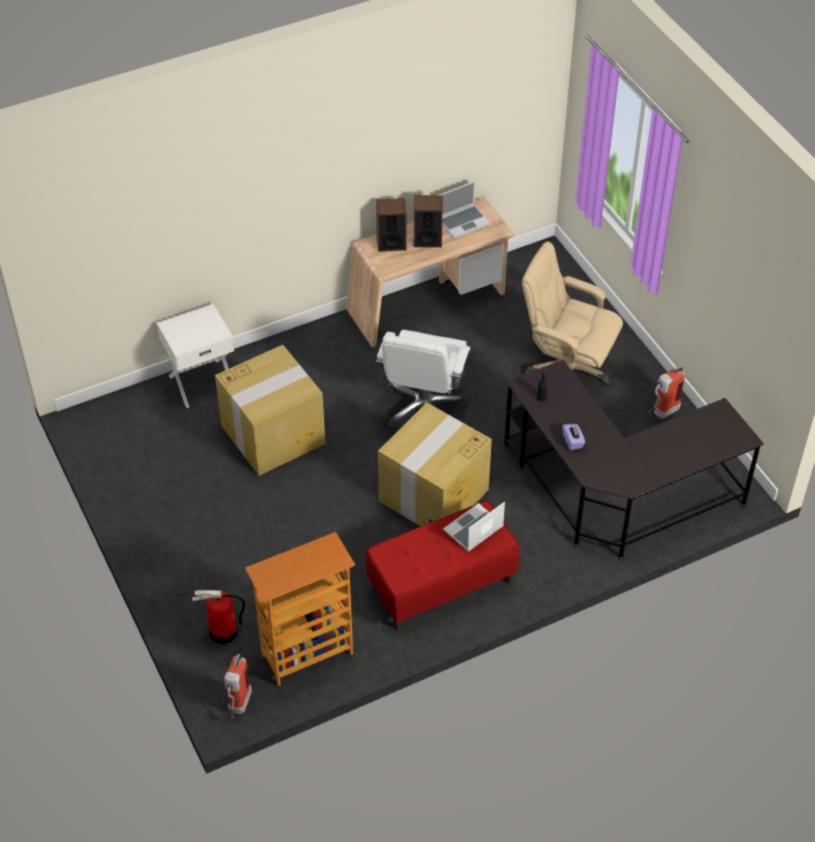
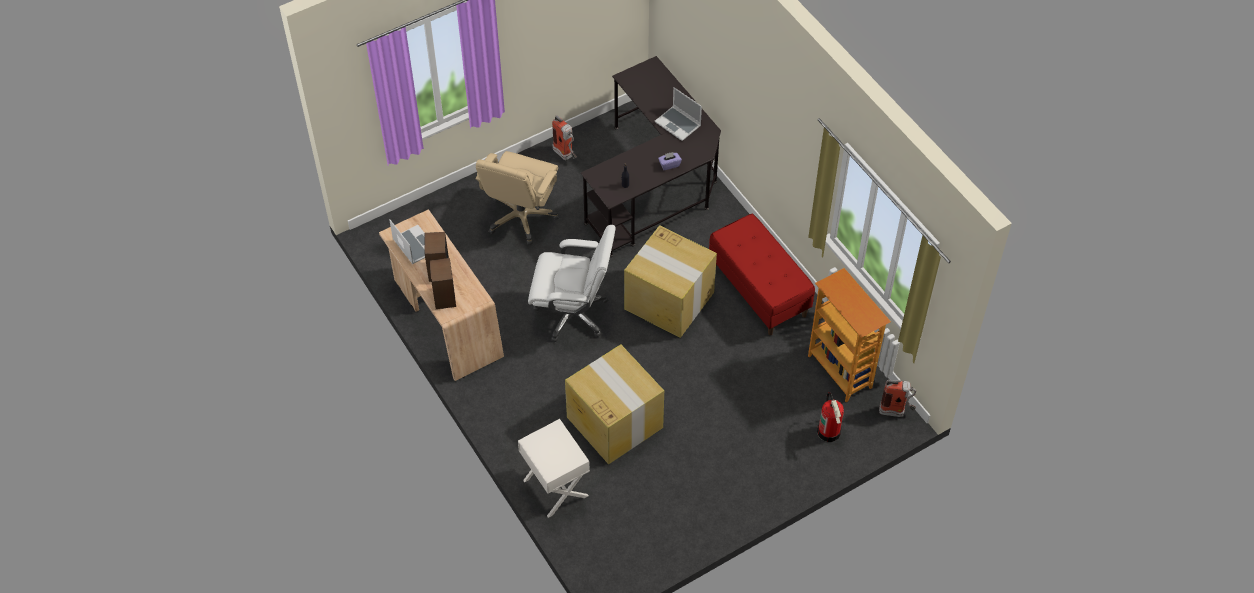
camera: 95 degrees left, 5 degrees up
laptop [443,502,505,552] -> laptop moved to [655,87,702,141]

